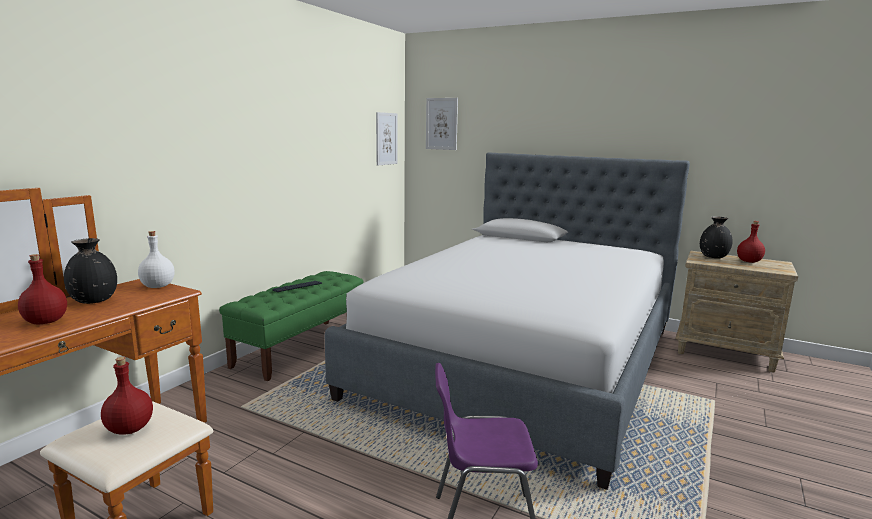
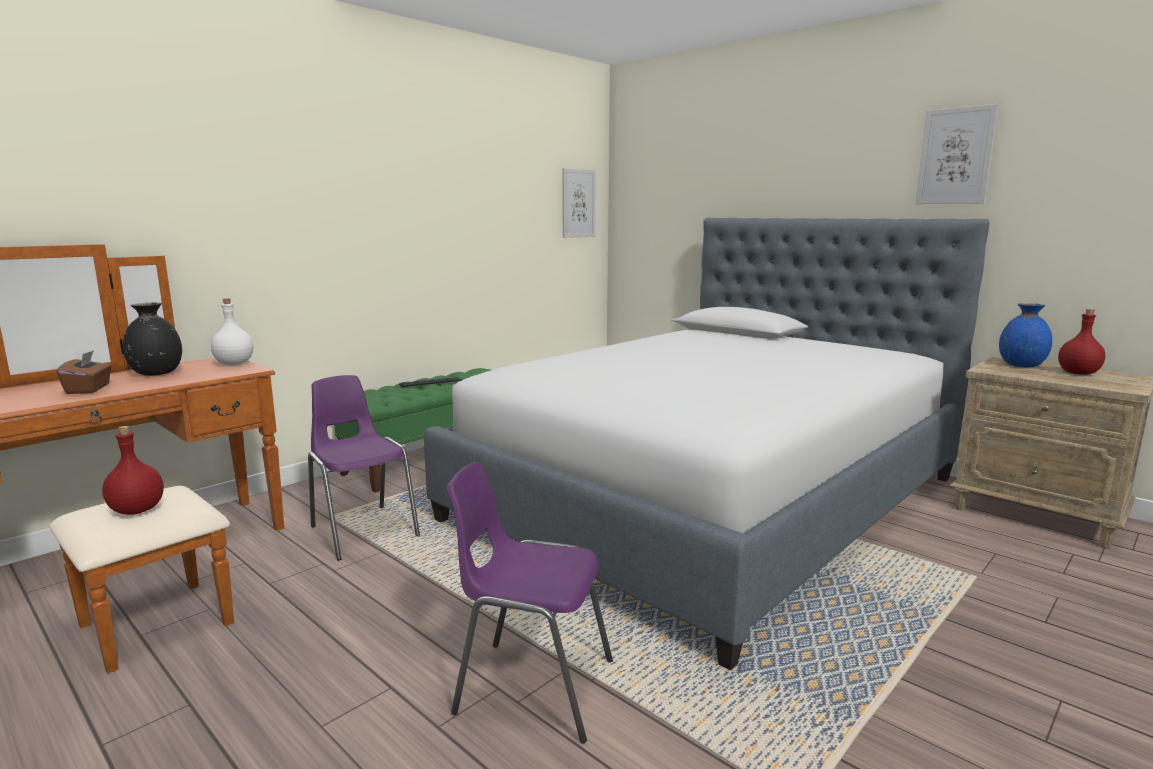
camera: 15 degrees right, 0 degrees up
red bottle [18,254,67,324] -> brown tissue box [57,350,112,394]
picture [426,98,458,150] -> picture moved to [916,104,998,204]
black vase [700,216,732,258] -> blue vase [999,303,1052,367]
none -> purple chair [308,375,420,561]

